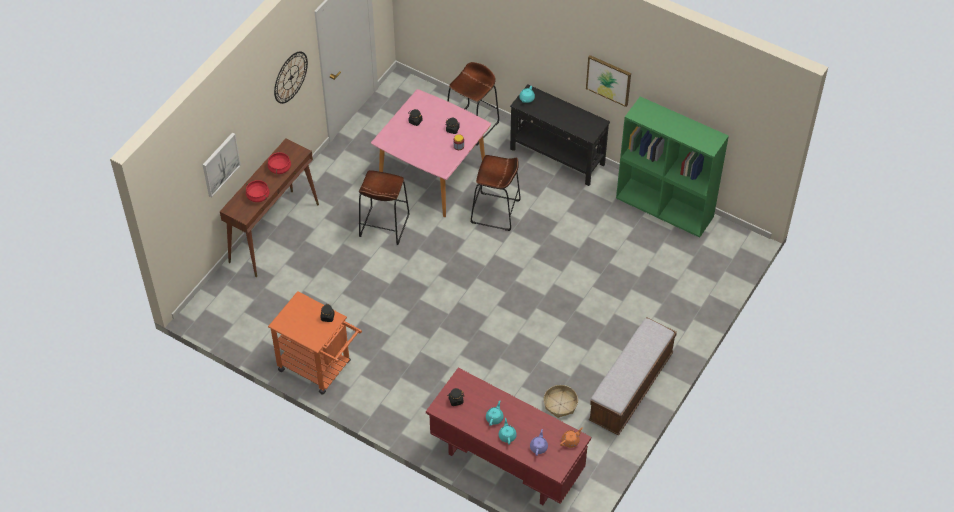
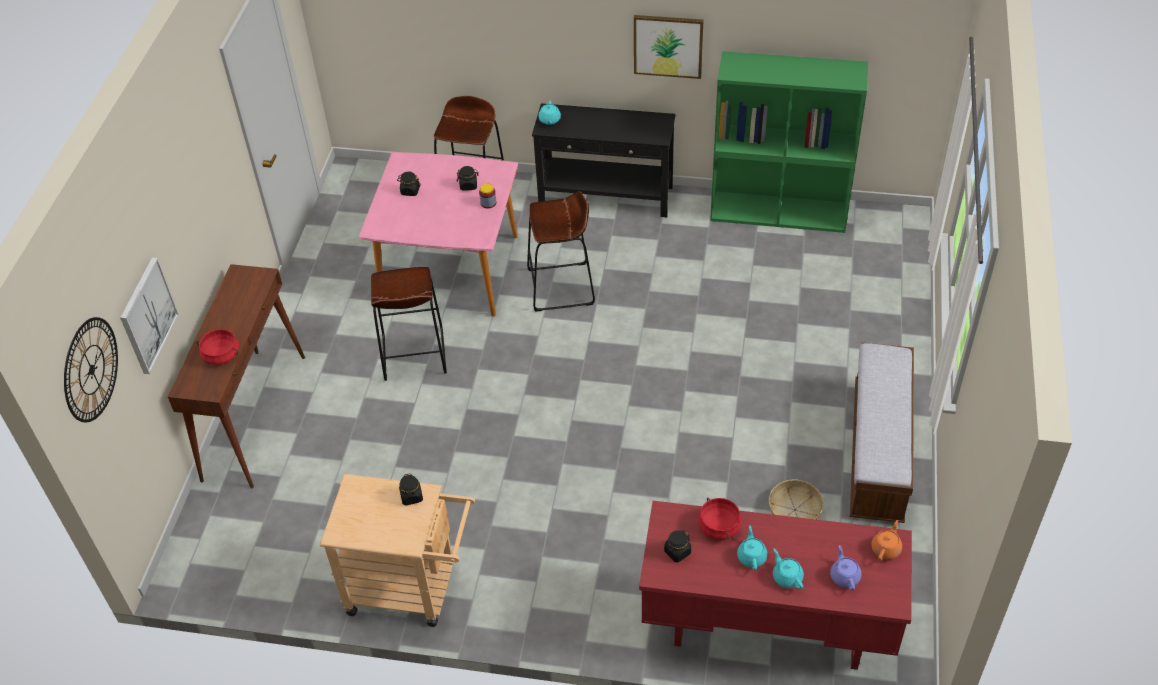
camera: 20 degrees left, 5 degrees down
red cooking pot [268,152,291,174] -> red cooking pot moved to [698,498,741,540]
orange cart [268,291,362,395] -> beige cart [320,474,475,627]
wall clock [274,51,308,104] -> wall clock moved to [64,317,118,423]

